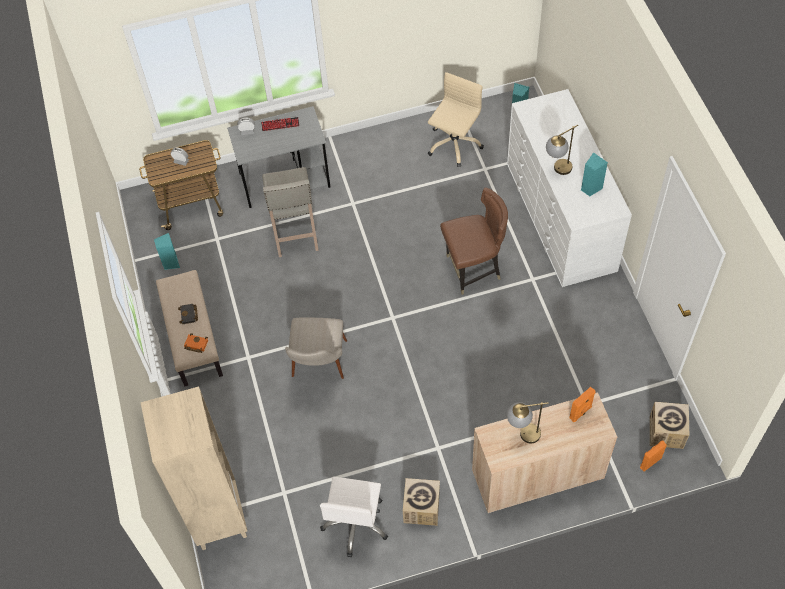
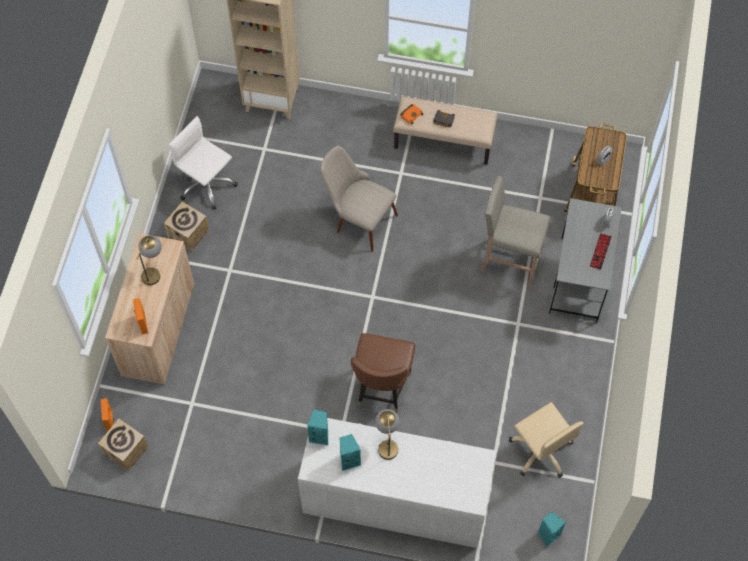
camera: 115 degrees right, 5 degrees up
turquoise speaker [154,233,180,270] -> turquoise speaker moved to [307,410,328,445]

